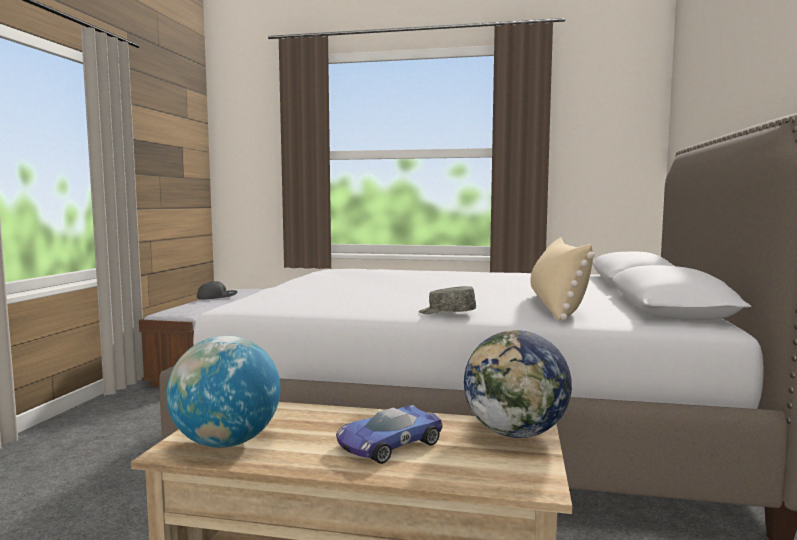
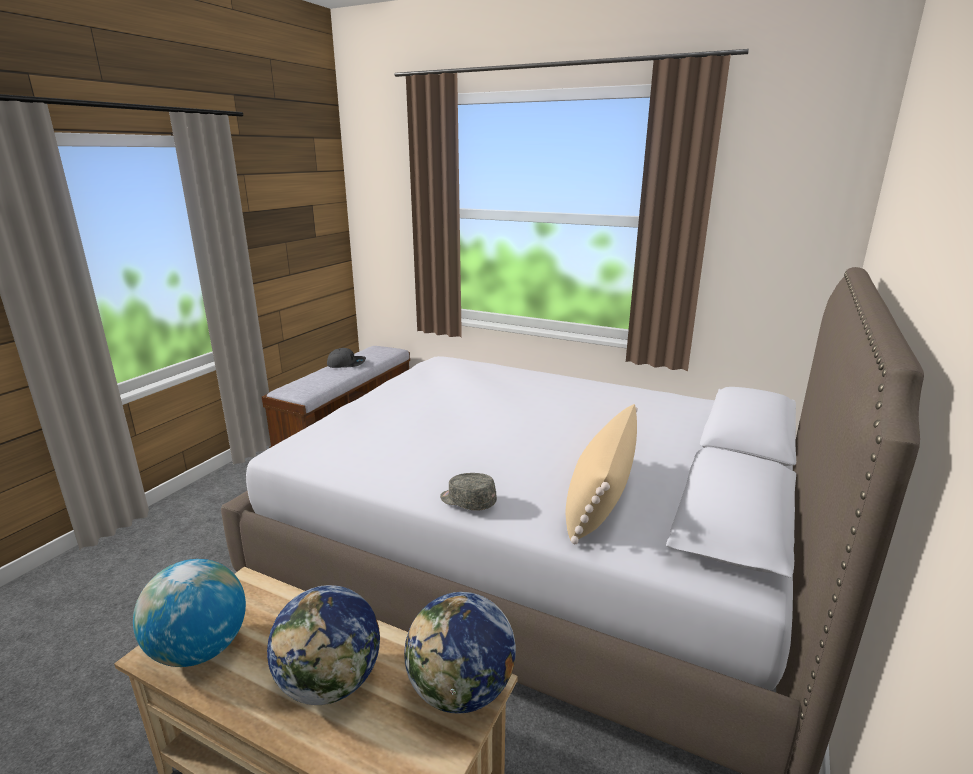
camera: 15 degrees right, 15 degrees up
toy car [336,405,443,464] -> globe [267,585,380,705]

